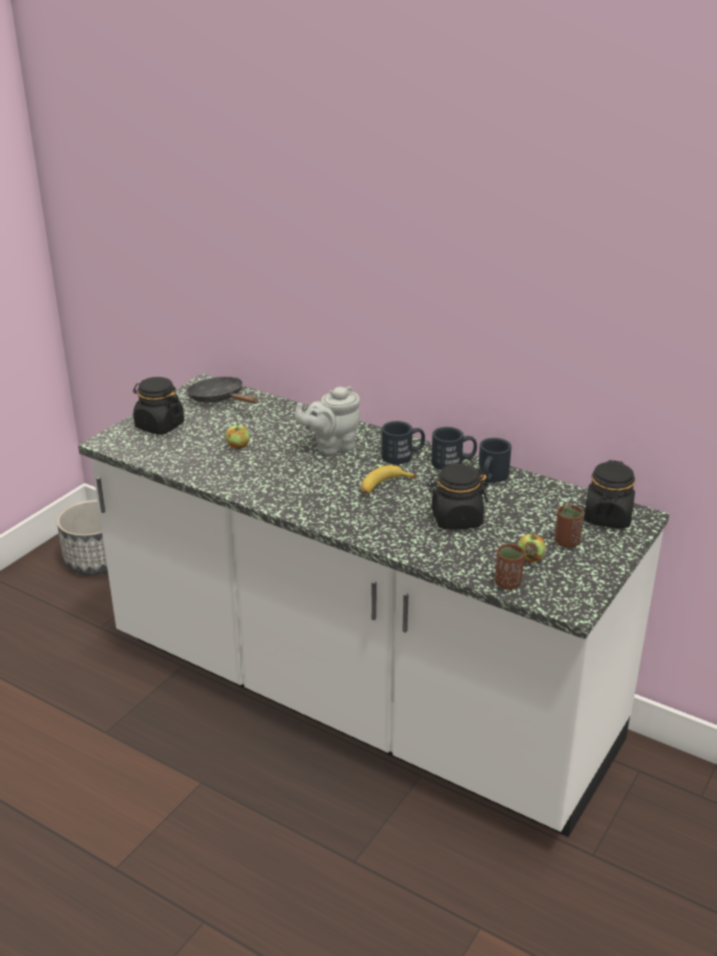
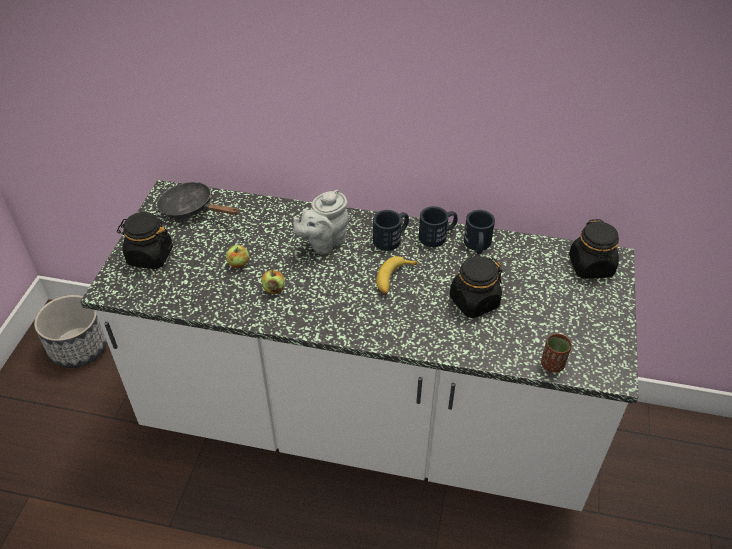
camera: 20 degrees left, 15 degrees up
apple [518,532,546,563] -> apple moved to [261,270,285,294]
brown cup [555,505,584,548] -> none

